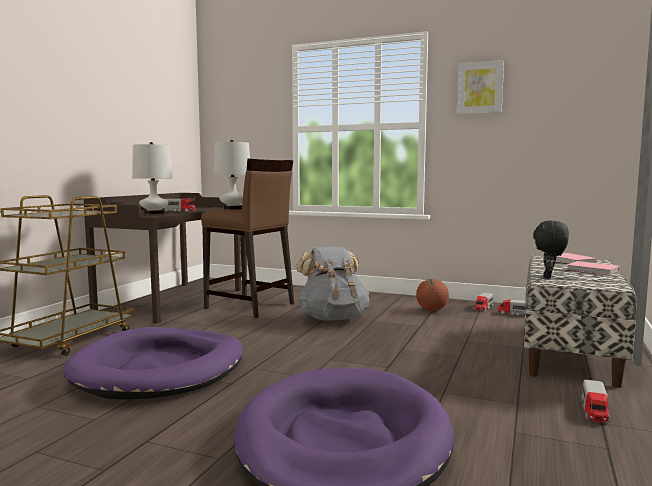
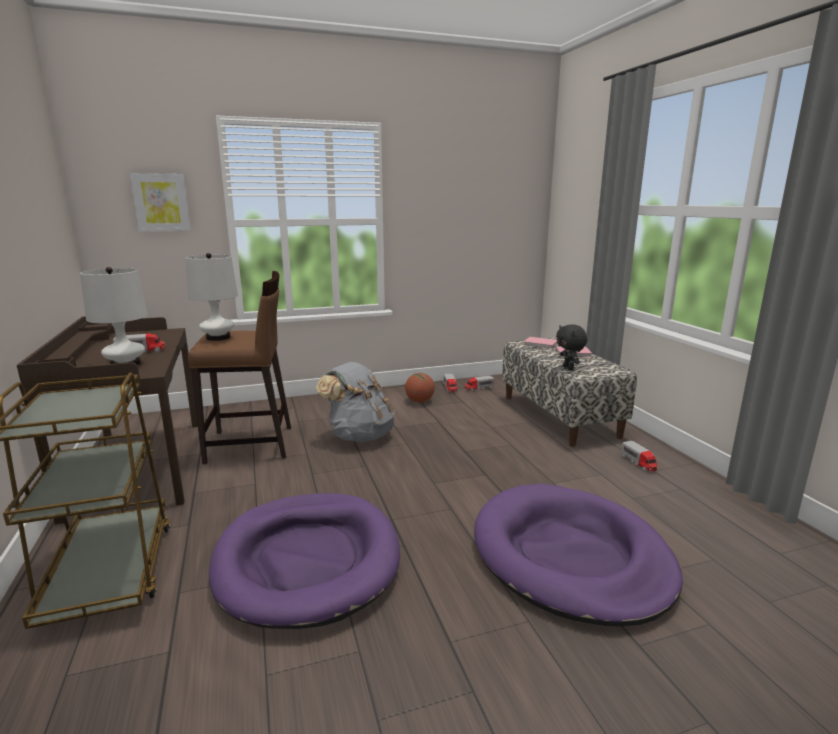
camera: 40 degrees left, 10 degrees up
picture [457,60,504,115] -> picture moved to [130,173,191,232]

